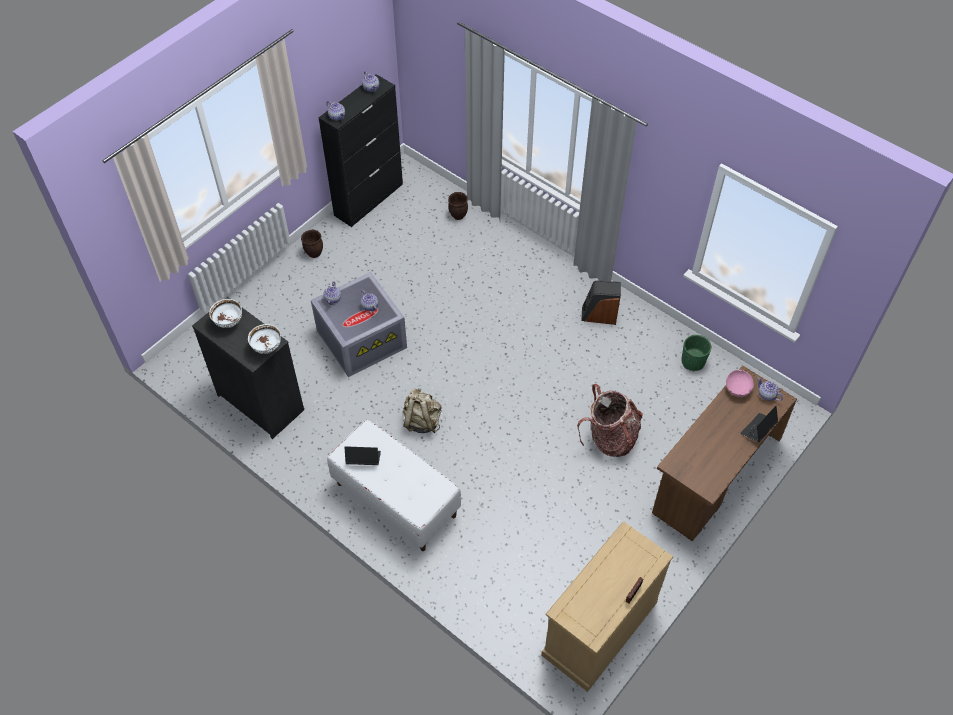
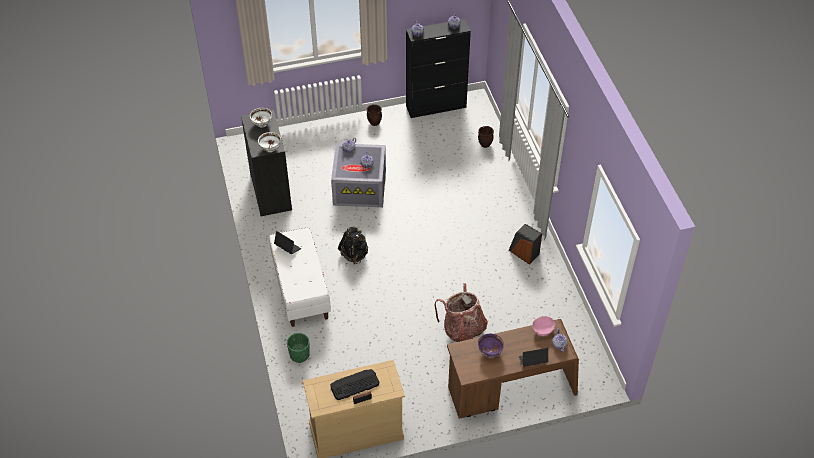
camera: 35 degrees right, 5 degrees down
beige backpack [403,388,442,433] -> black backpack [338,227,368,264]
green planter [681,335,711,371] -> green planter moved to [287,333,310,363]
none -> keyboard [330,369,379,400]
none -> purple bowl [478,334,504,357]

